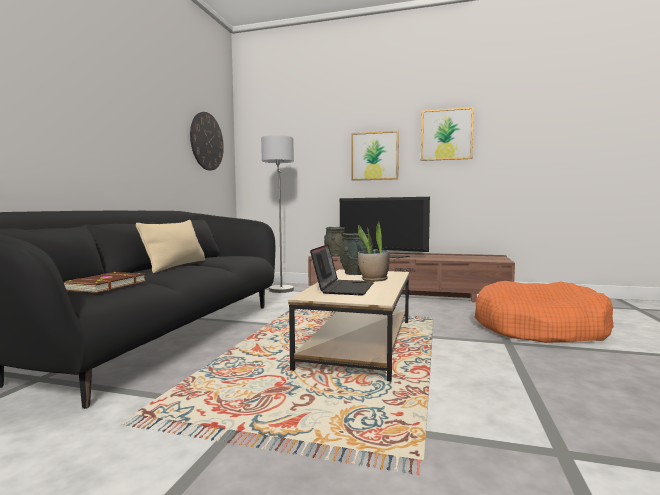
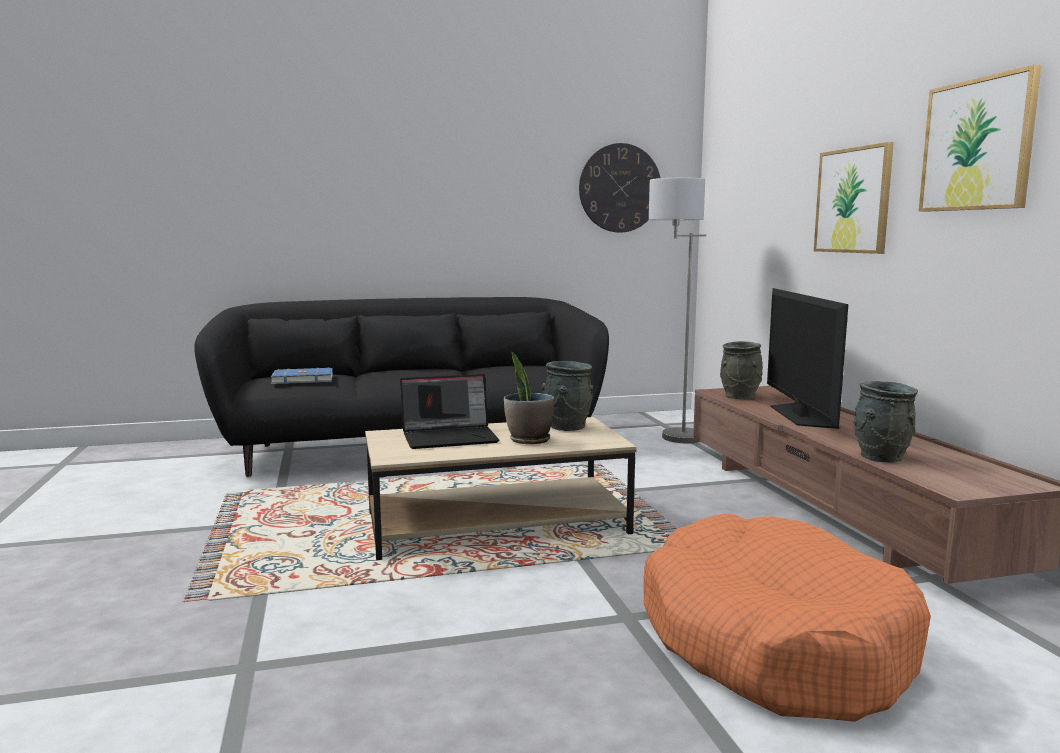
camera: 60 degrees right, 5 degrees up
brown book [64,272,146,293] -> blue book [271,367,333,384]
beige pillow [136,220,205,273] -> none
none -> grey vase [854,381,918,463]

